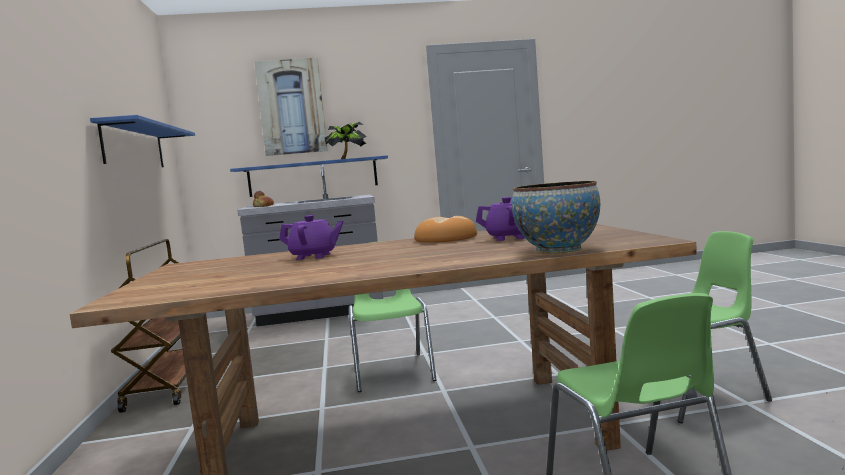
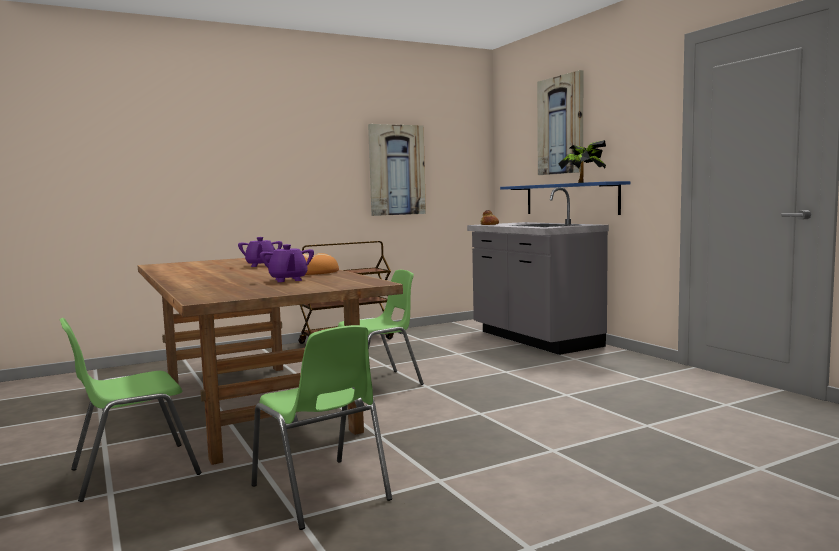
camera: 70 degrees right, 0 degrees up
blue shelf [90,115,195,167] -> picture [368,124,426,216]
bowl [512,181,600,254] -> none

